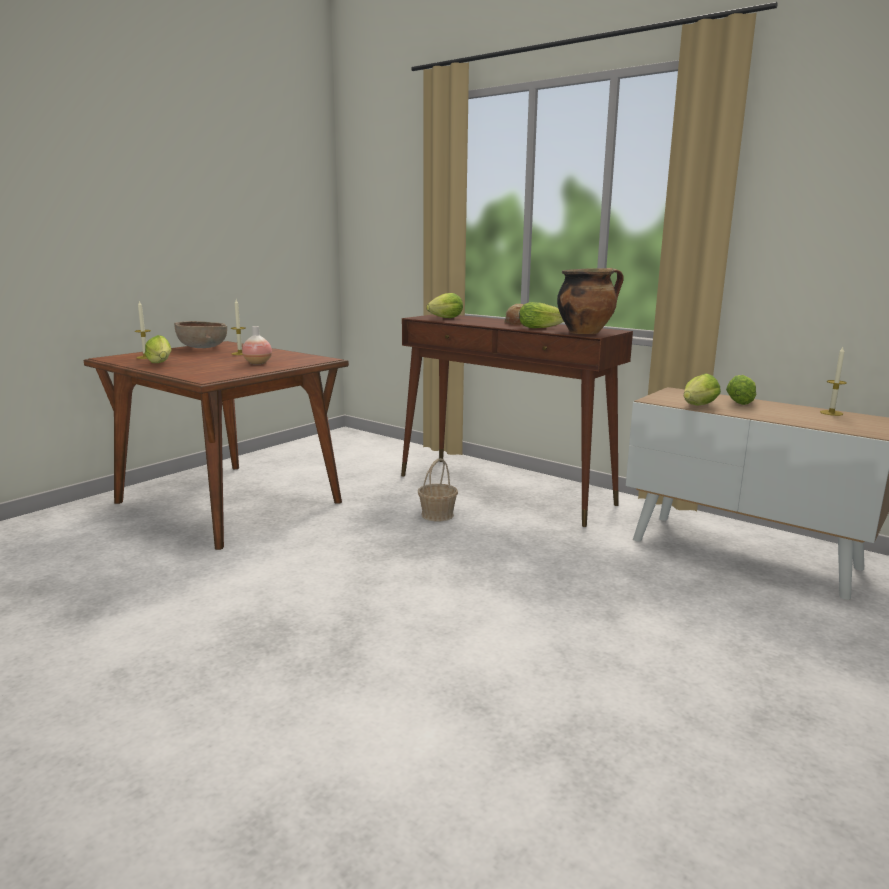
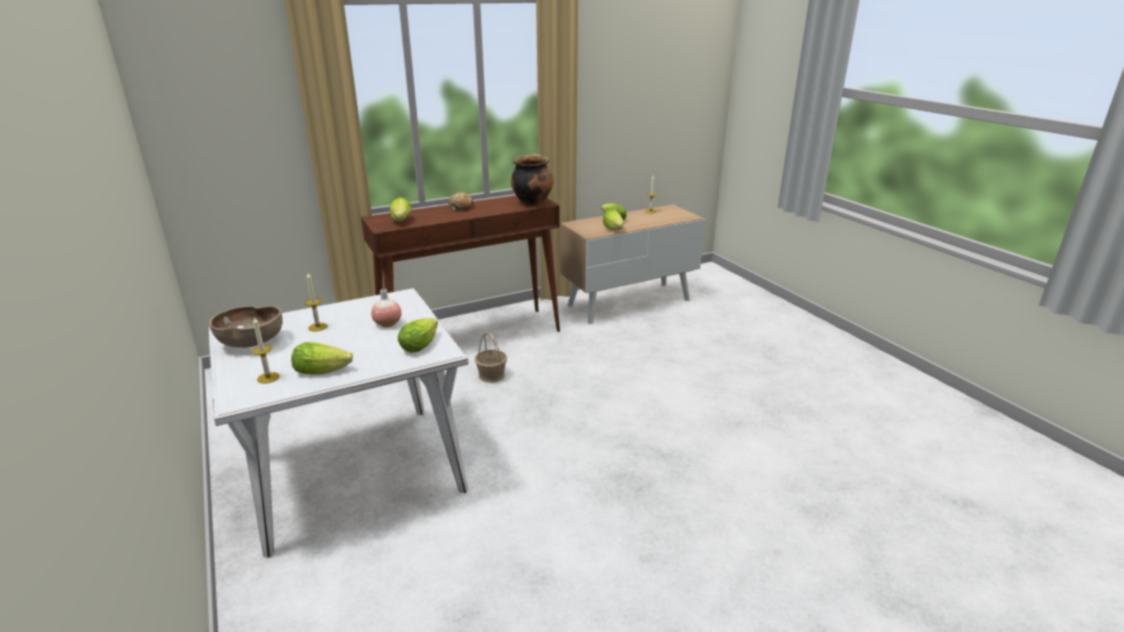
camera: 65 degrees left, 10 degrees up
brown dining table [84,341,349,550] -> white dining table [208,288,469,558]
lettuce [519,302,564,328] -> lettuce moved to [398,318,438,353]

